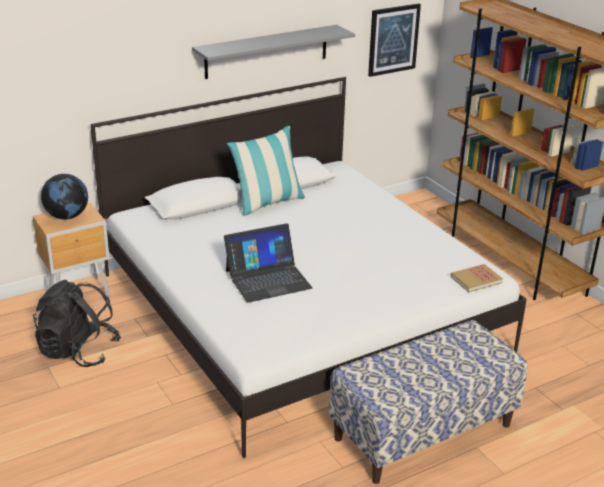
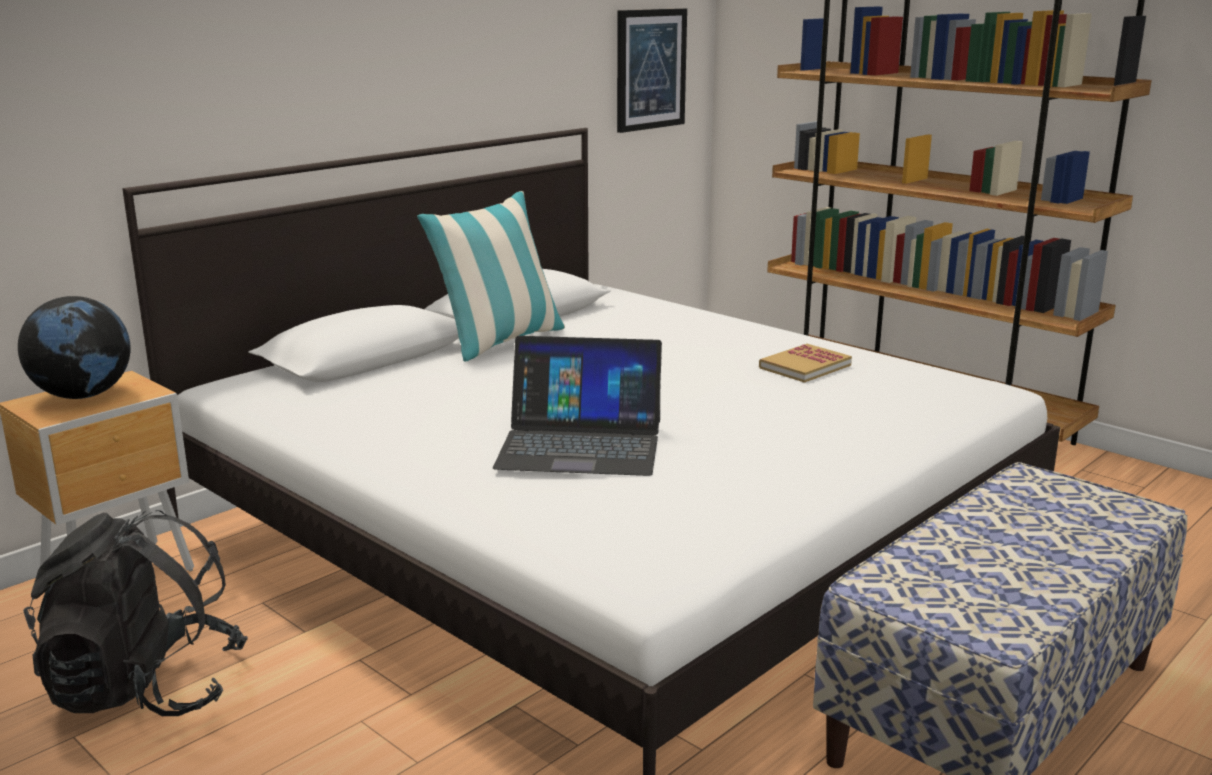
camera: 15 degrees left, 10 degrees down
grey shelf [192,25,355,79] -> none
laptop [224,223,312,303] -> laptop turned 45 degrees clockwise [493,336,662,476]
book [450,264,503,292] -> book moved to [759,344,852,383]

